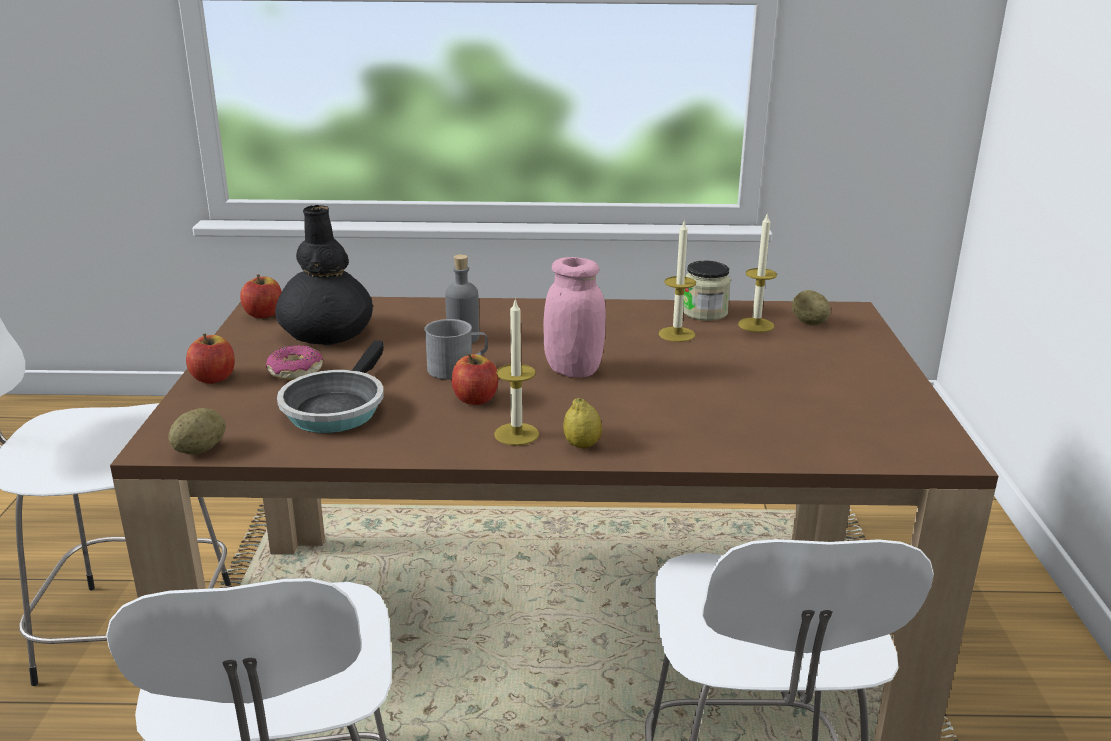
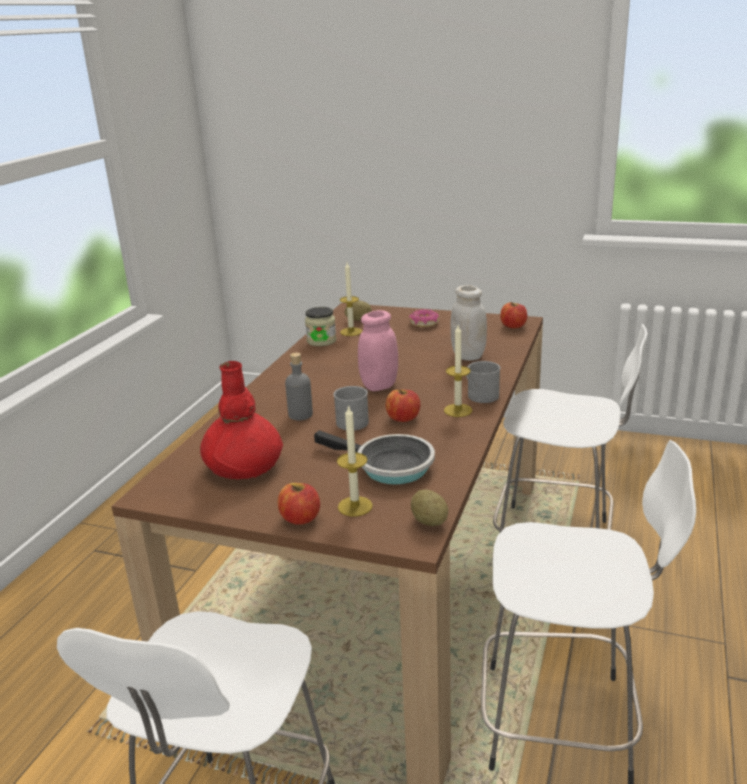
camera: 70 degrees left, 0 degrees up
apple [240,274,282,318] -> apple moved to [500,302,527,328]
donut [266,345,323,380] -> donut moved to [409,309,439,327]
black vase [275,205,373,345] -> red vase [200,361,283,479]
lemon [563,398,602,448] -> grey mug [466,361,501,403]
candle [659,221,696,342] -> candle moved to [337,405,373,517]
none -> white jar [450,285,487,361]

